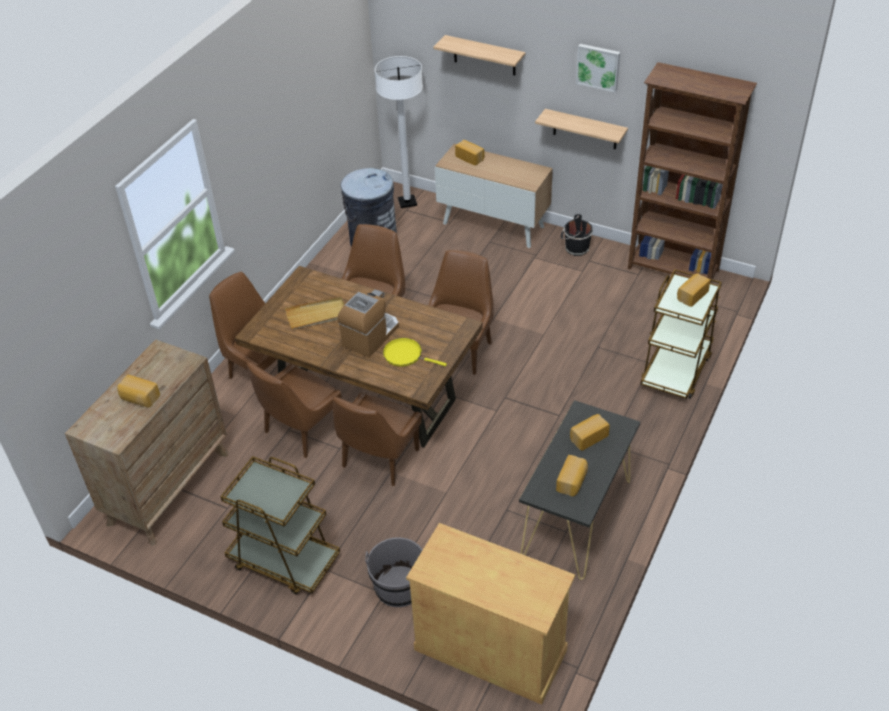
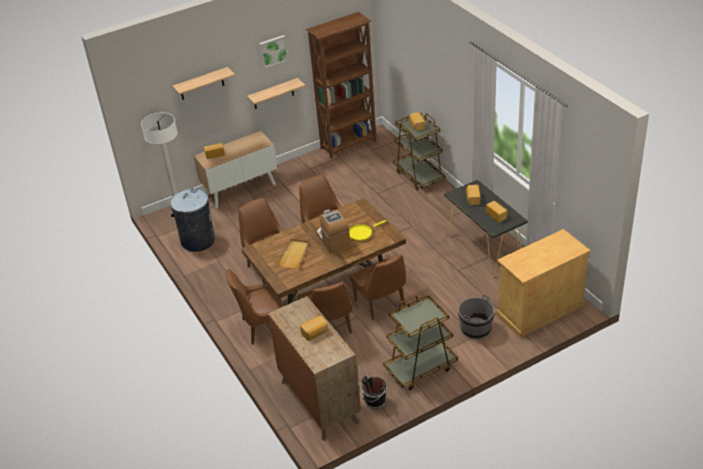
camera: 55 degrees left, 5 degrees down
black bucket [561,214,593,256] -> black bucket moved to [360,376,387,409]

